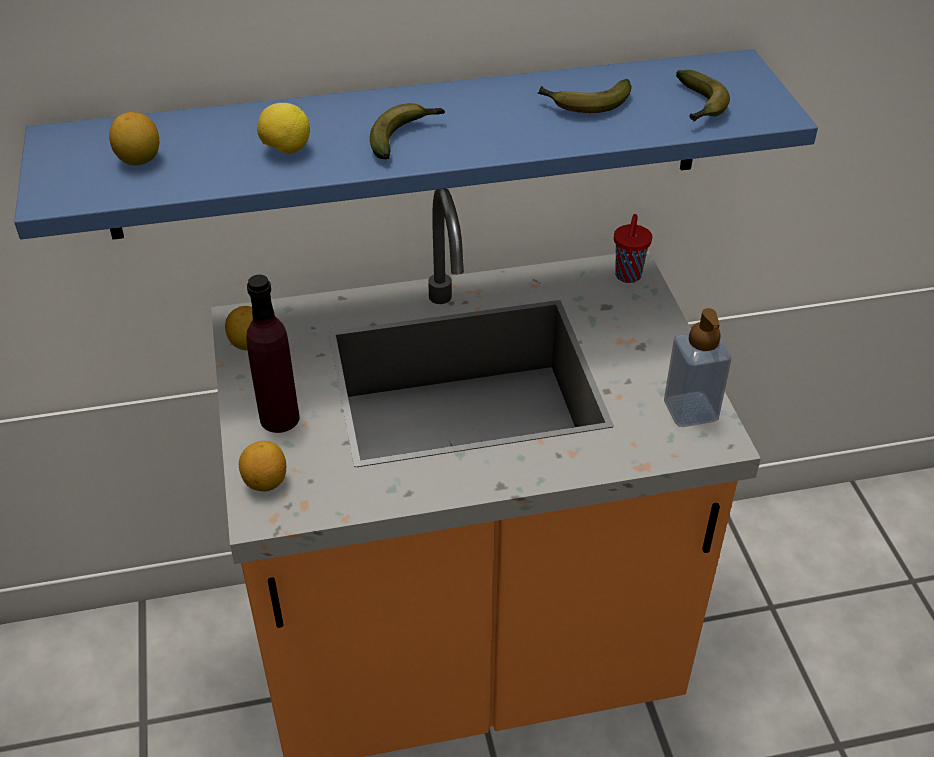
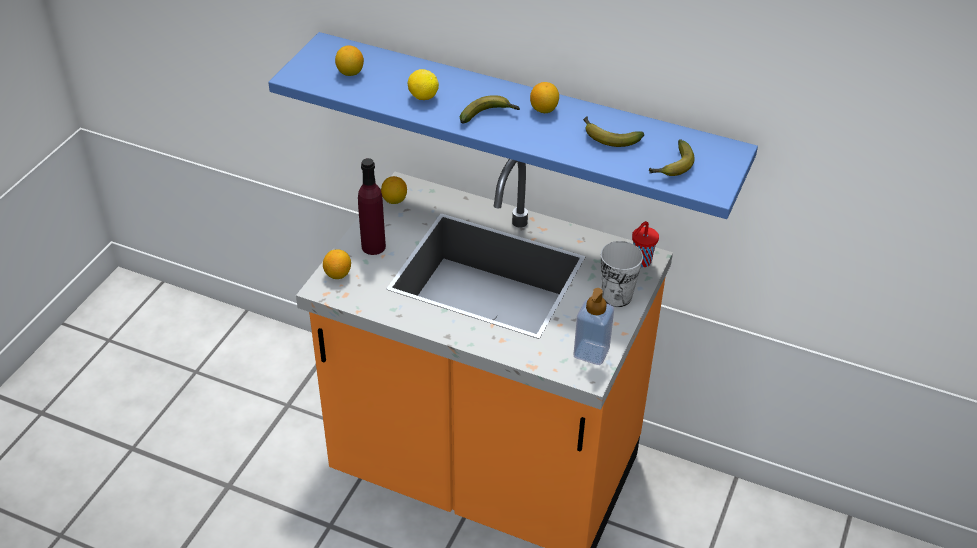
camera: 35 degrees right, 0 degrees up
none -> lemon [530,82,559,113]
none -> cup [601,241,643,307]

